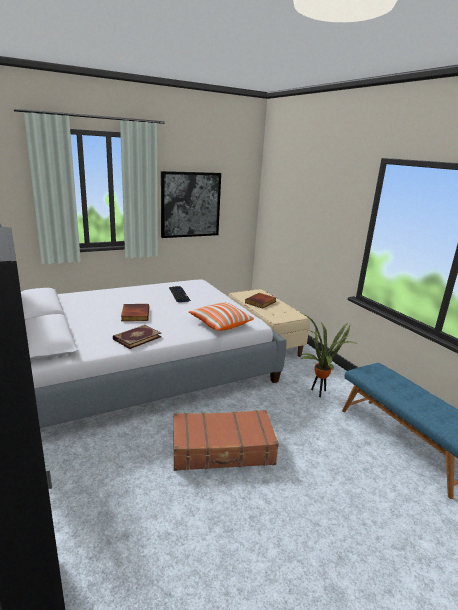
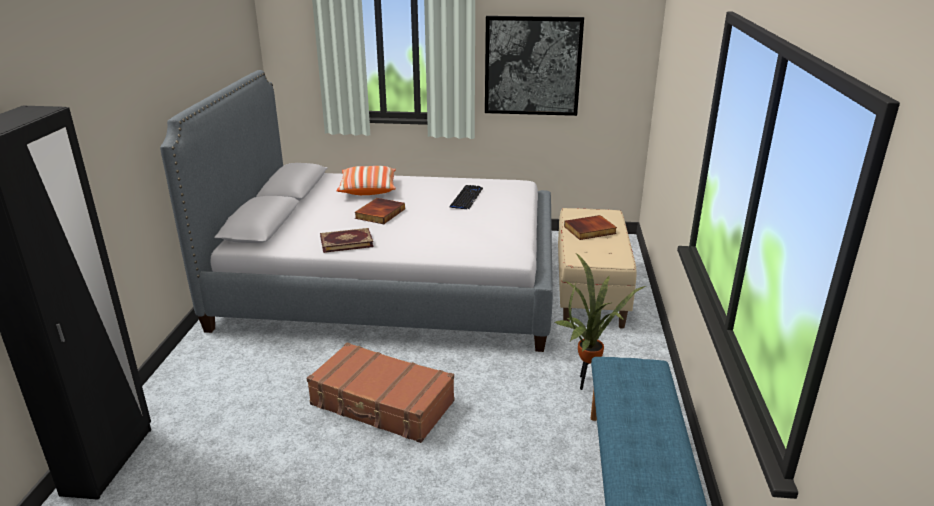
camera: 35 degrees right, 5 degrees up
pillow [189,302,254,331] -> pillow moved to [336,166,396,195]

